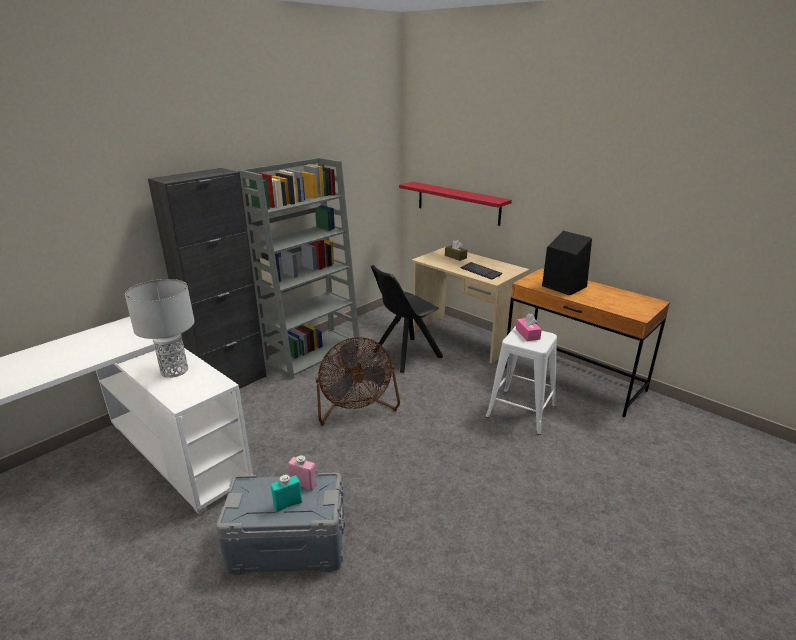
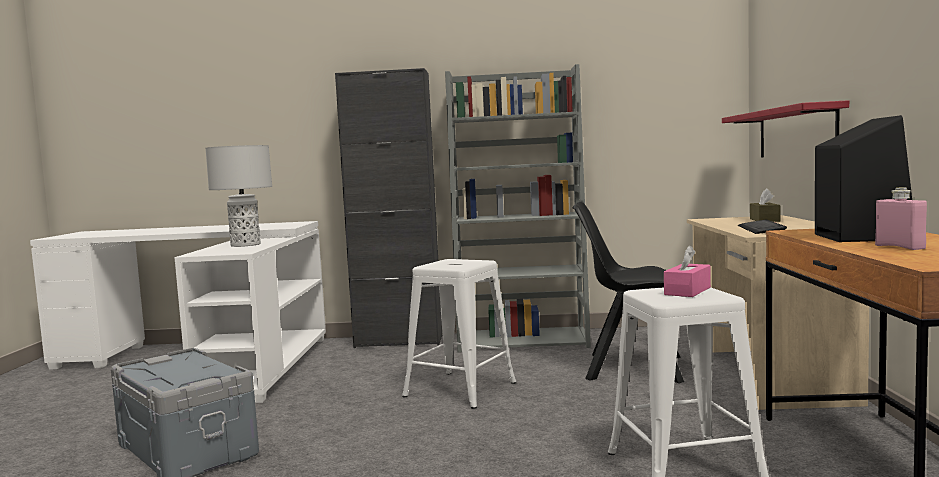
camera: 50 degrees right, 20 degrees down
turquoise bottle [271,474,302,512] -> none
pink bottle [288,455,317,491] -> pink bottle moved to [875,188,927,250]
brown fan [316,337,400,426] -> white stool [402,259,516,409]

